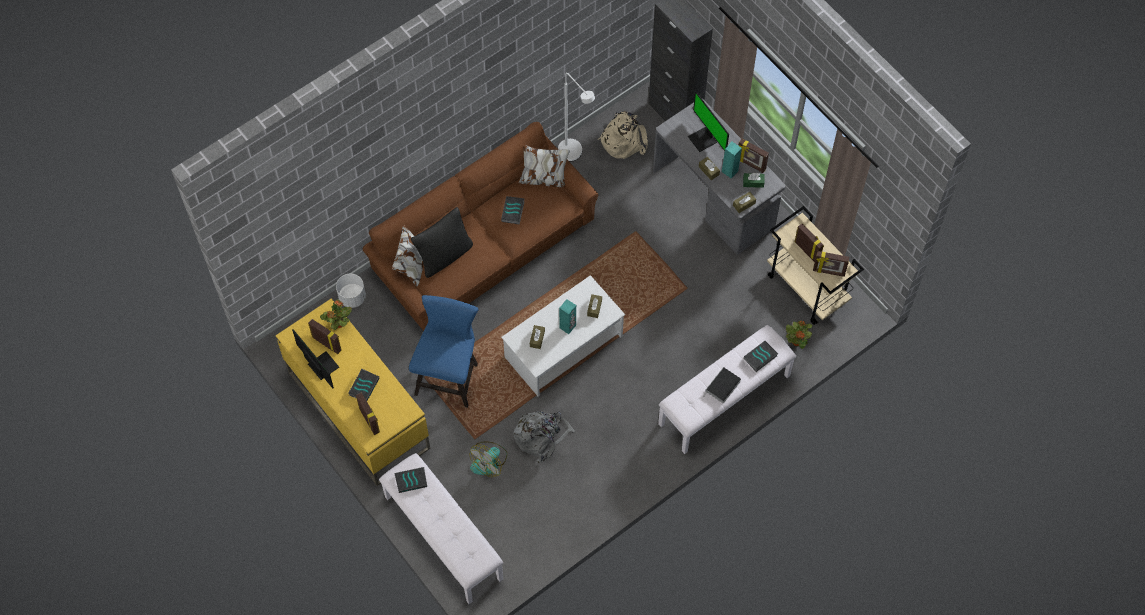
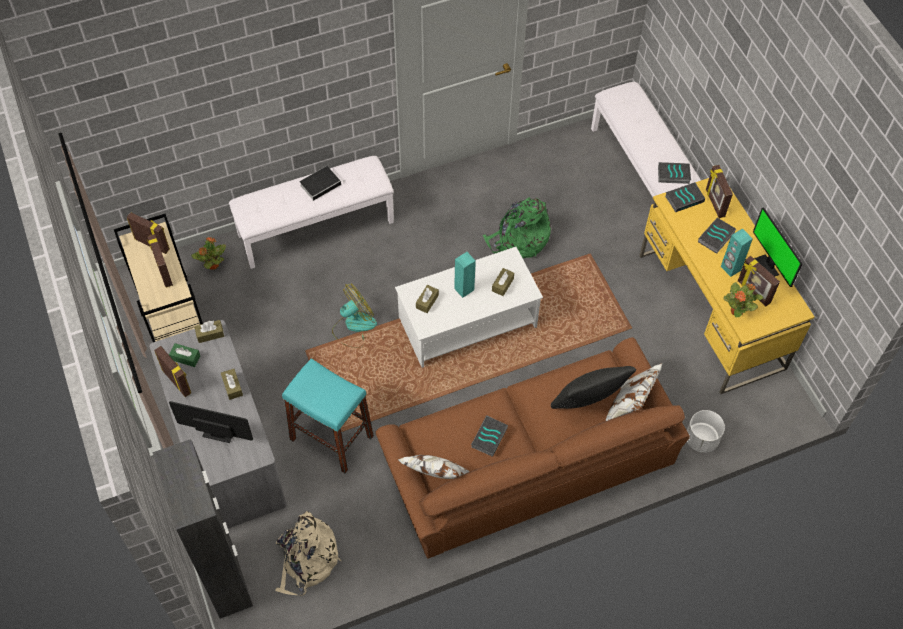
camera: 165 degrees left, 5 degrees down
blue chair [409,295,479,408] -> none
fan [469,441,507,477] -> fan moved to [332,284,377,348]
grey backpack [513,411,575,463] -> green backpack [483,197,551,258]
white floor lamp [558,72,595,162] -> none
monitor [688,92,729,152] -> monitor turned 60 degrees counterclockwise [169,401,253,443]
turquoise speaker [722,142,742,178] -> turquoise speaker moved to [721,228,753,277]
book [744,341,778,372] -> book moved to [665,182,705,212]
none -> turquoise stool [282,358,374,473]

